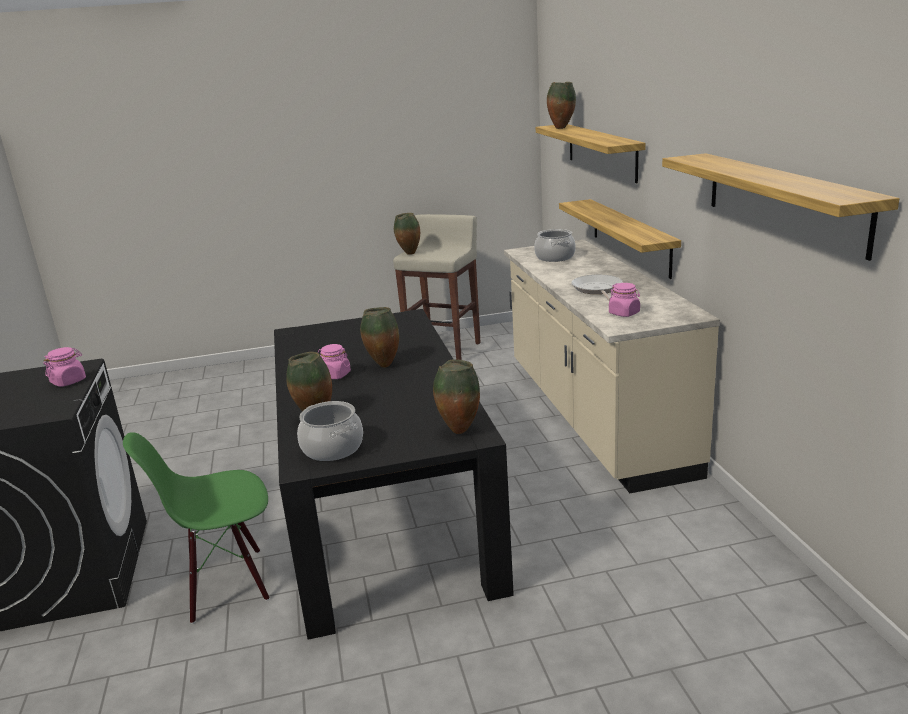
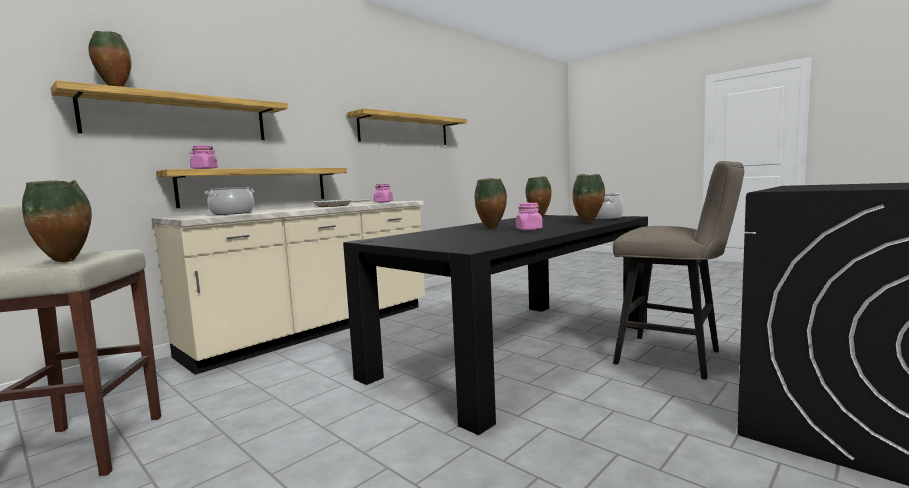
camera: 125 degrees left, 15 degrees down
pink jar [43,347,86,387] -> pink jar moved to [189,145,218,169]
green chair [123,432,269,624] -> beige stool [613,161,744,380]

